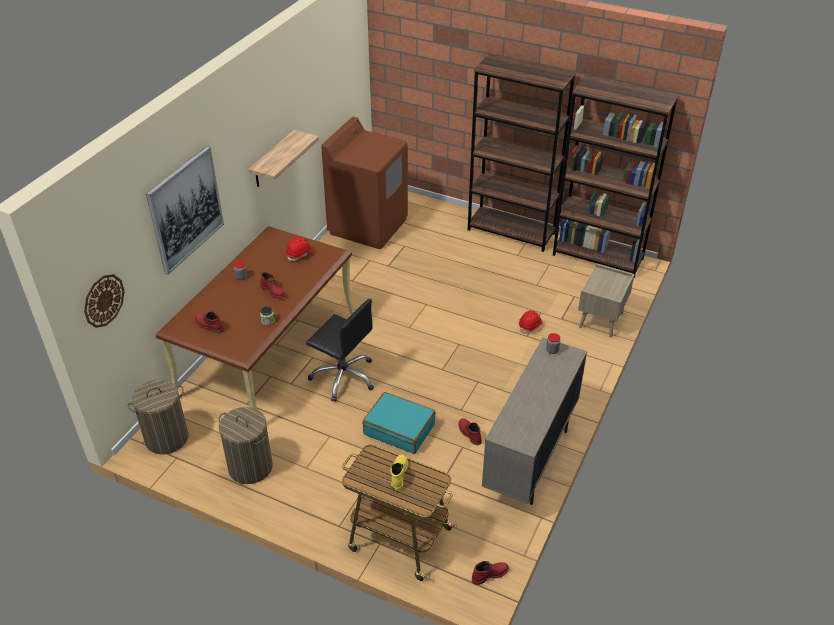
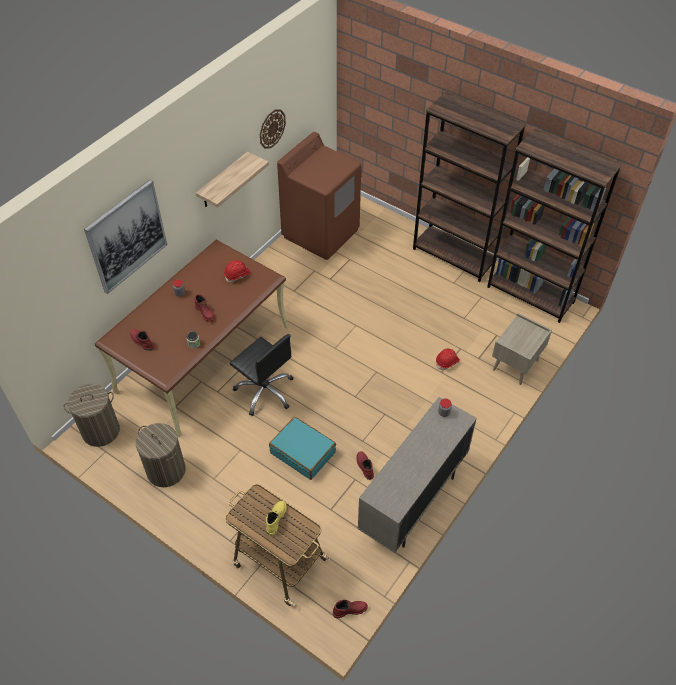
camera: 10 degrees right, 10 degrees up
wall clock [84,274,125,328] -> wall clock moved to [260,110,286,149]

